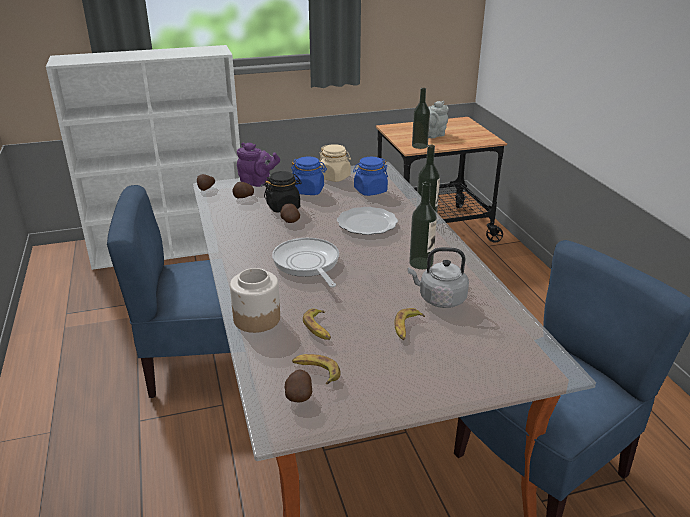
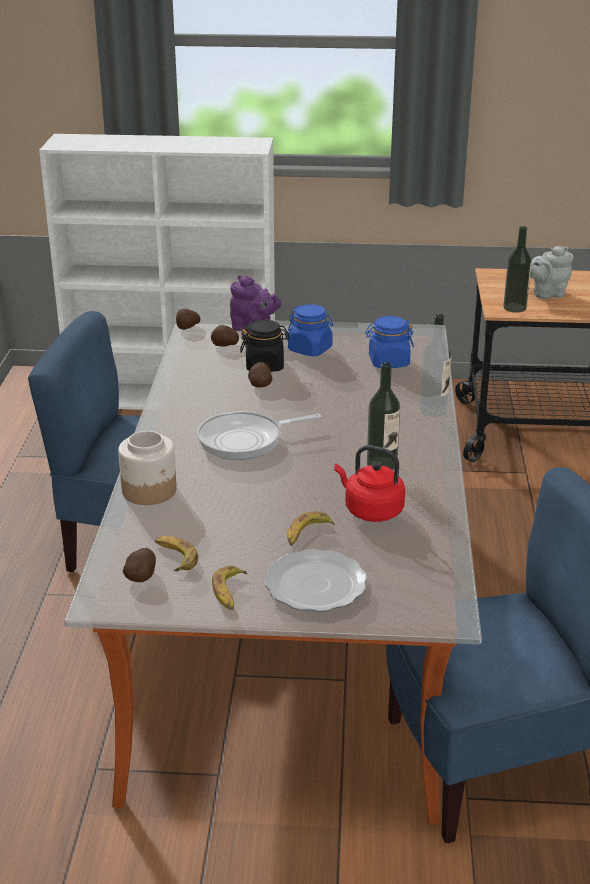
camera: 20 degrees right, 0 degrees up
frying pan [272,238,339,287] -> frying pan turned 105 degrees counterclockwise [197,411,321,460]
banana [303,309,331,340] -> banana moved to [212,565,247,610]
beige jar [319,144,351,182] -> none
plate [337,207,398,235] -> plate moved to [265,549,367,612]
grey kettle [408,247,469,308] -> red kettle [335,445,405,522]

